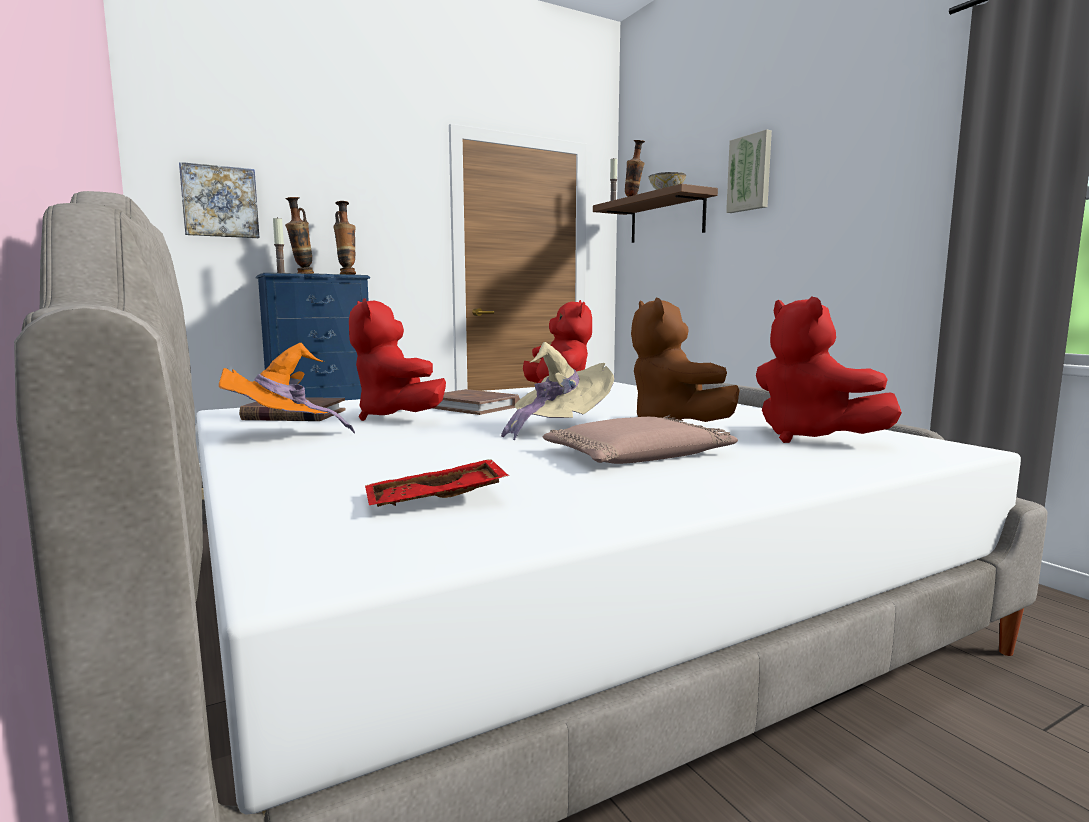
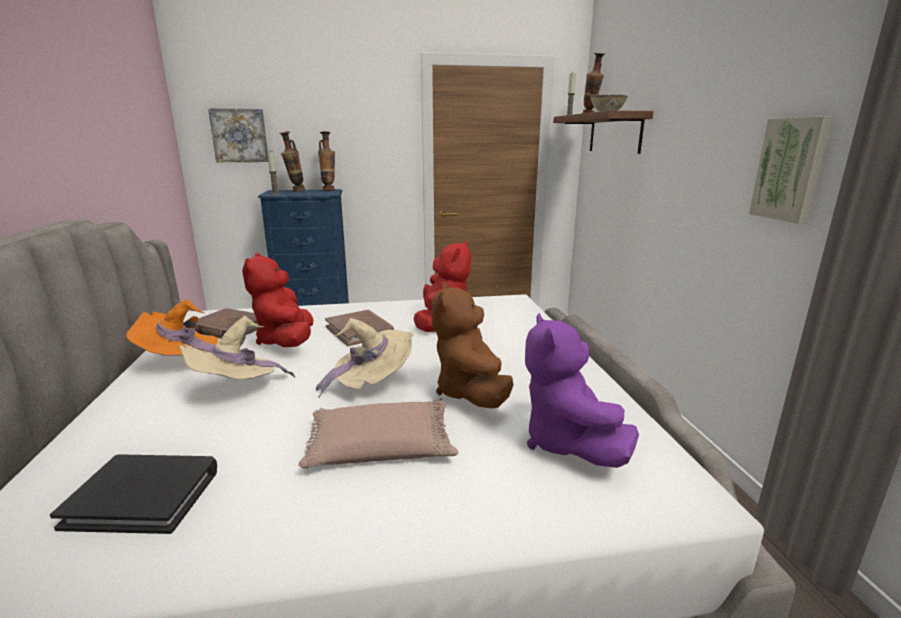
camera: 20 degrees right, 10 degrees up
red tray [365,459,509,507] -> black book [50,454,217,534]
picture [726,129,772,213] -> picture moved to [749,116,833,224]
red plush toy [756,297,902,443] -> purple plush toy [525,313,639,468]
none -> beige hat [178,316,295,379]

